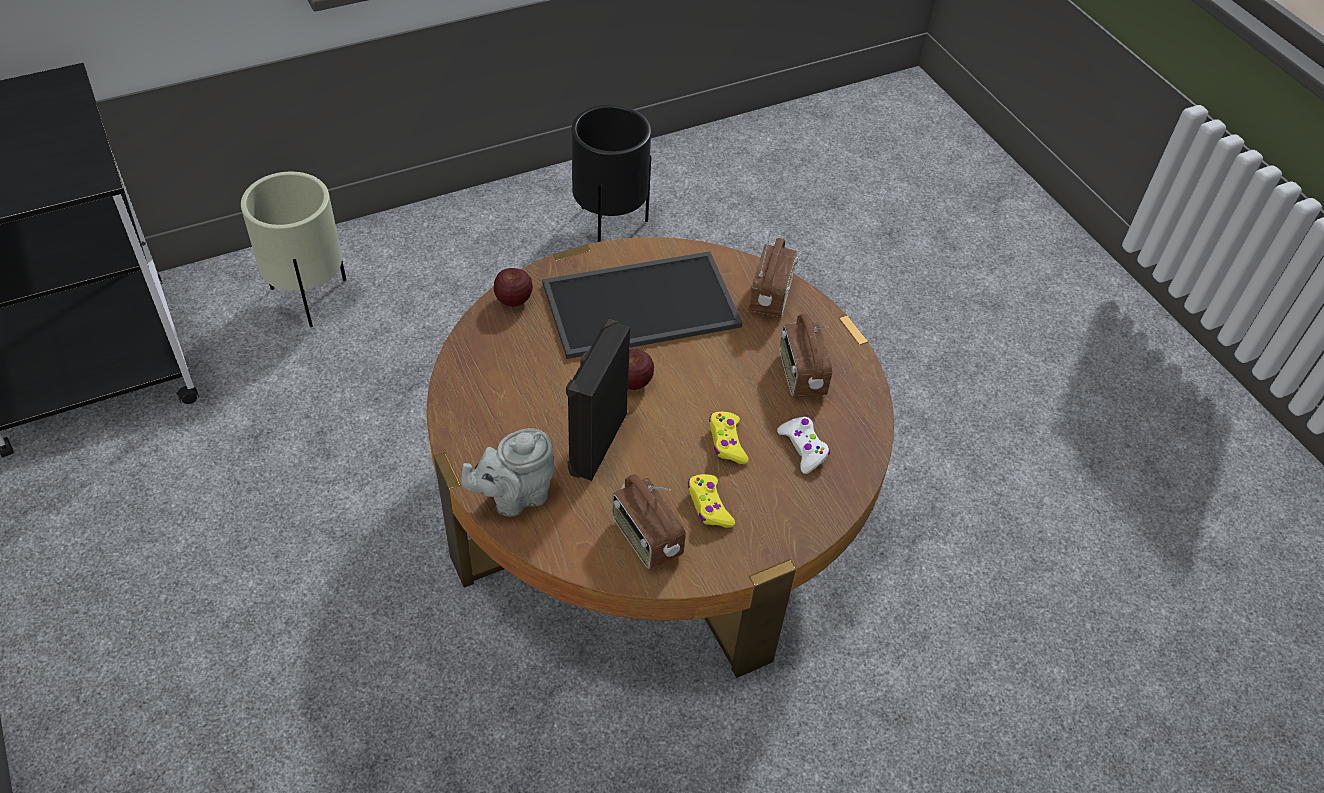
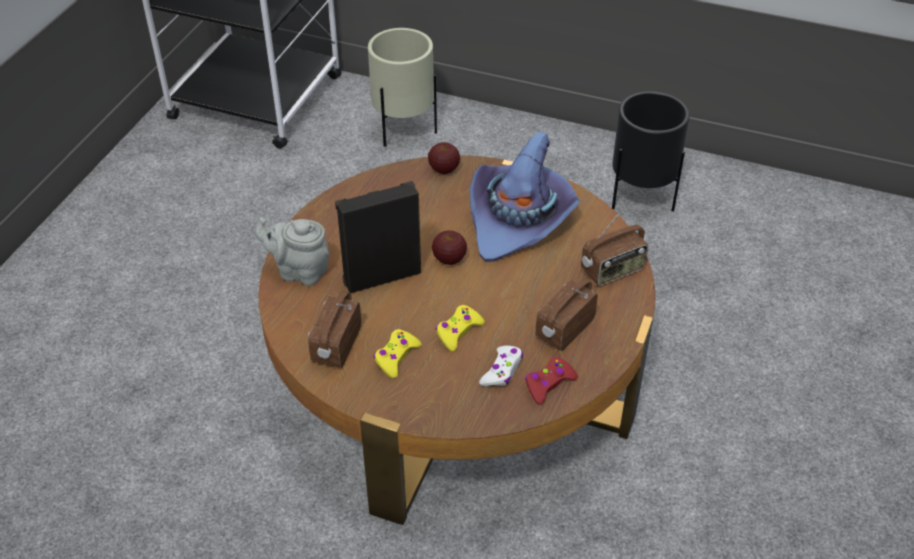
camera: 50 degrees right, 5 degrees down
tray [542,251,742,359] -> purple hat [470,131,580,262]
none -> red game controller [525,357,578,405]

